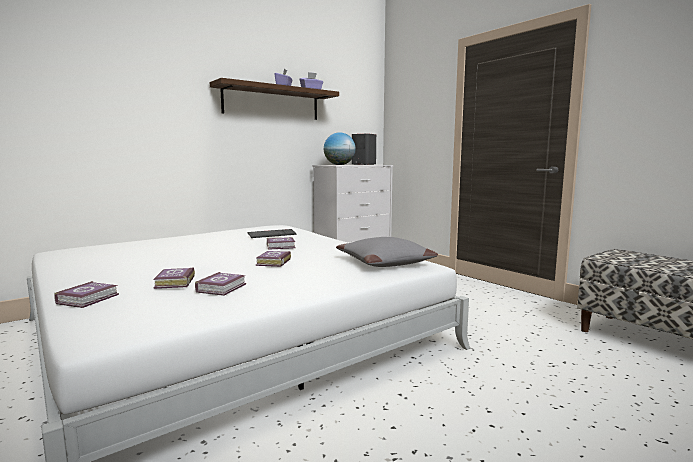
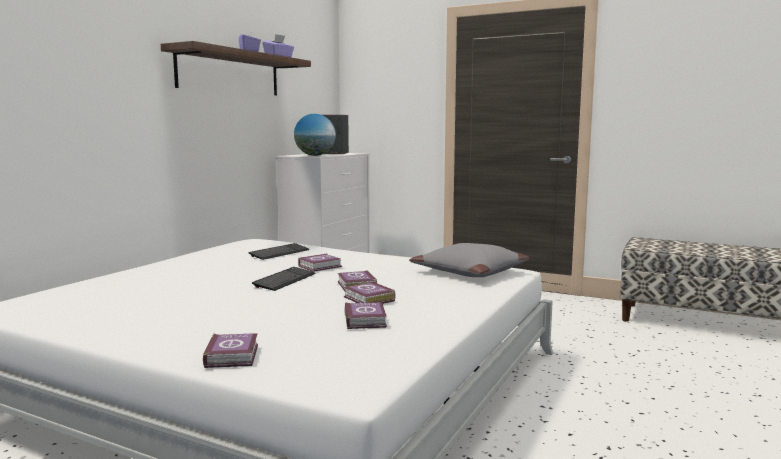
camera: 25 degrees left, 0 degrees up
book [153,267,195,289] -> book moved to [344,282,395,304]
none -> keyboard [252,267,316,291]

